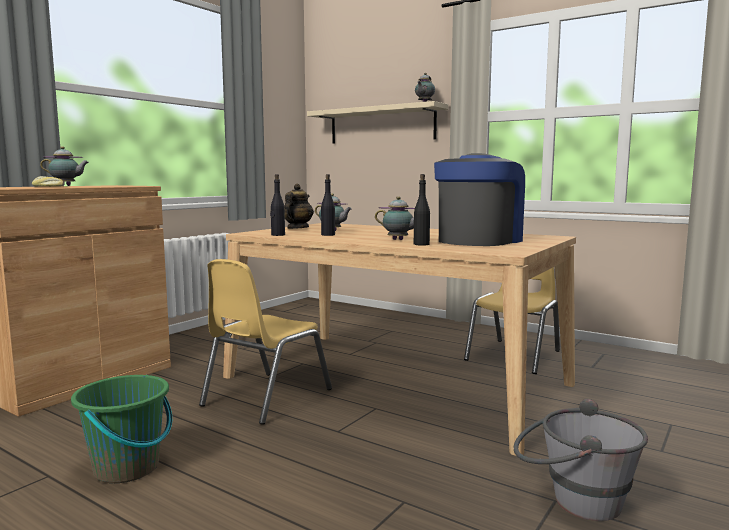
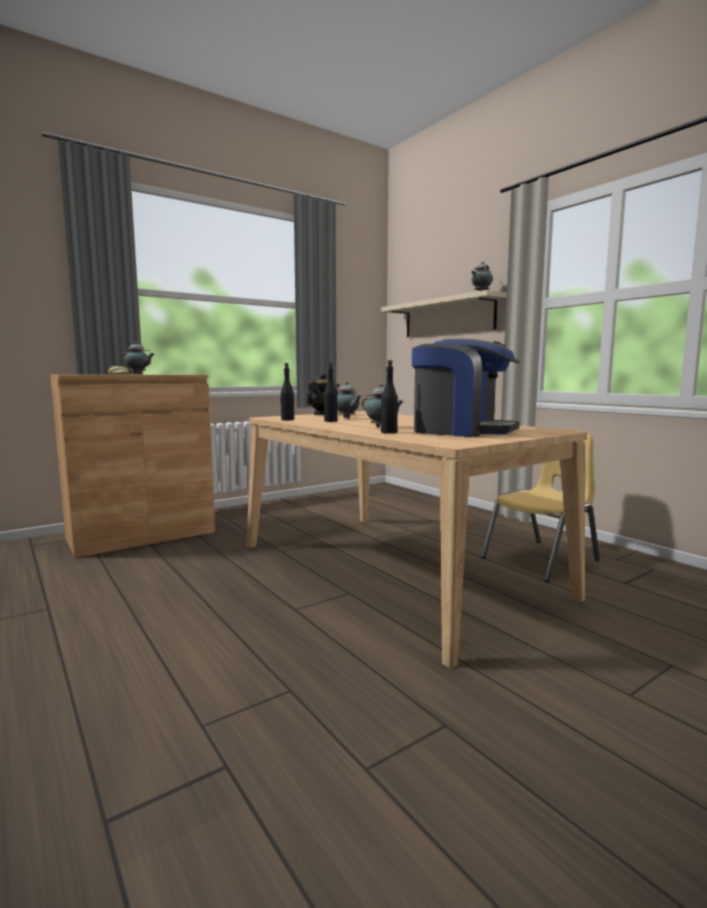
camera: 20 degrees right, 0 degrees up
green bucket [71,375,172,483] -> none
yellow chair [199,259,332,425] -> none
coffee machine [434,153,525,246] -> coffee machine turned 60 degrees clockwise [412,339,520,437]
grey bucket [514,399,648,521] -> none

